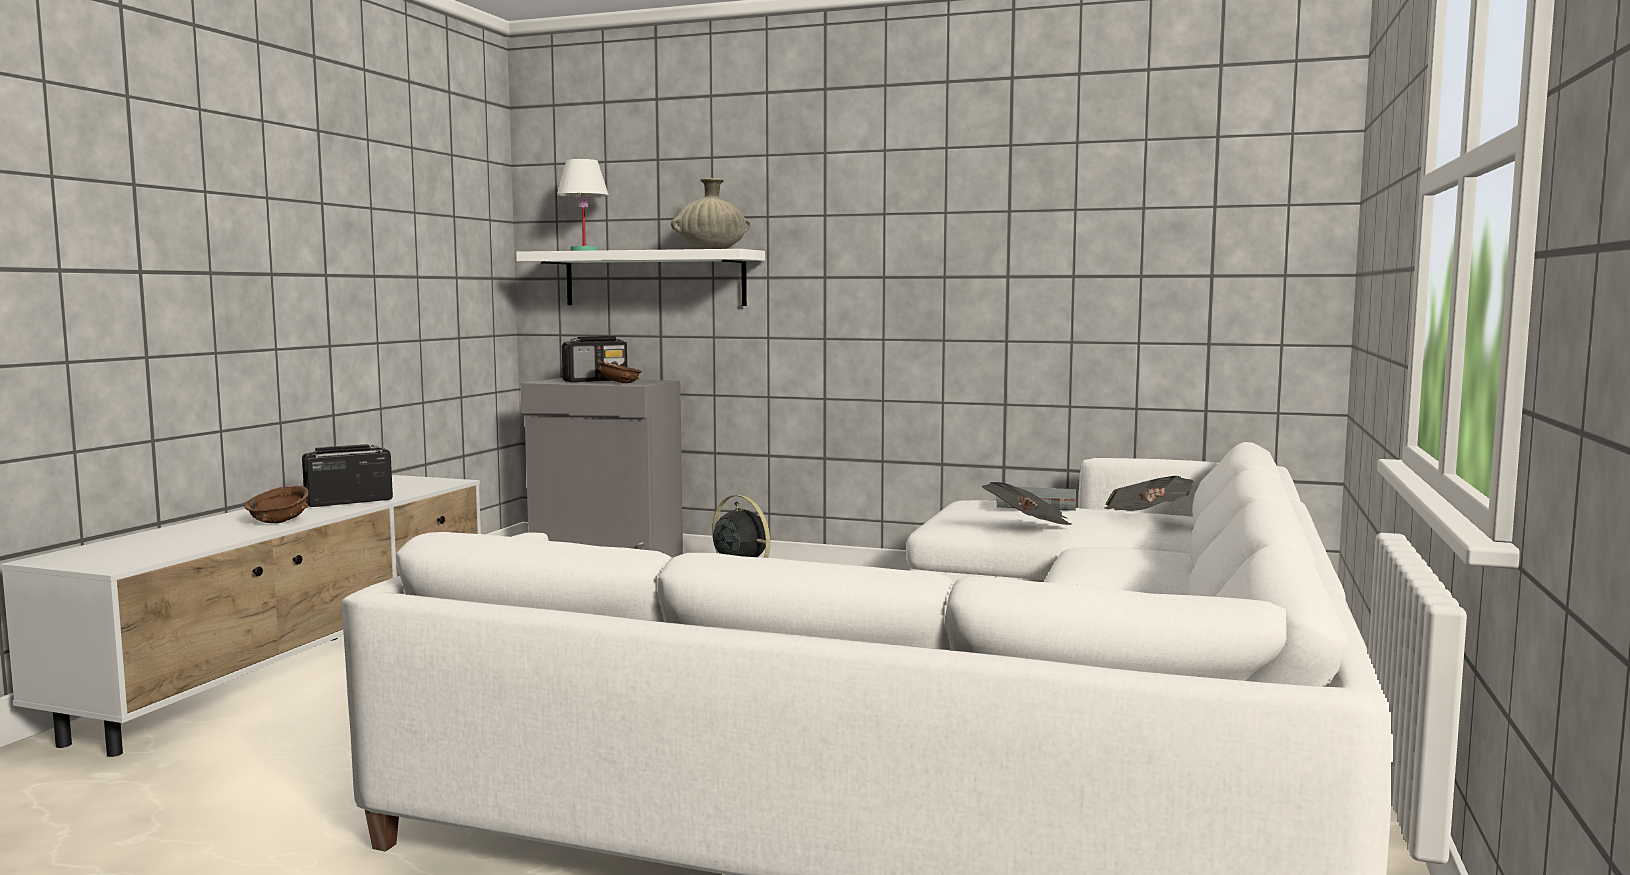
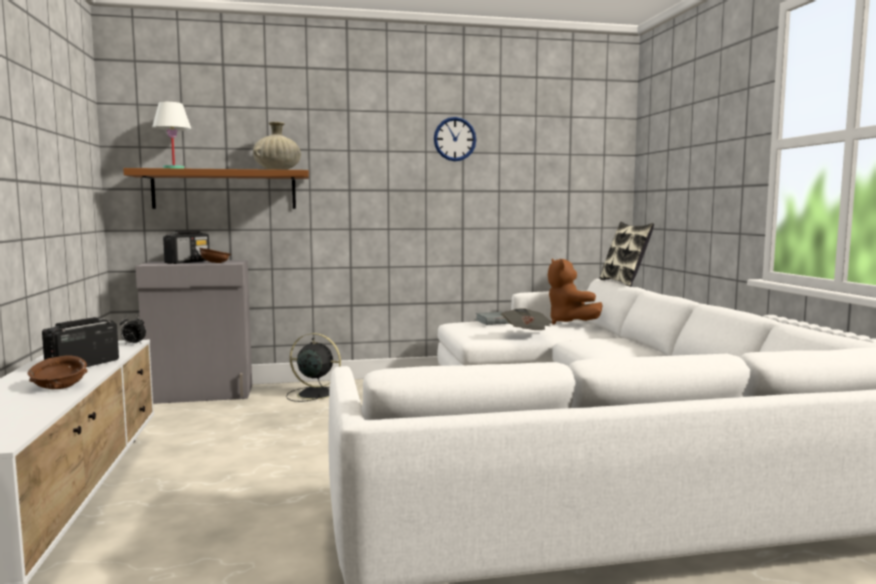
camera: 30 degrees left, 0 degrees up
white shelf [516,249,765,306] -> brown shelf [123,168,309,209]
newspaper [1104,476,1194,511] -> brown plush toy [548,259,603,324]
none -> alarm clock [120,315,146,345]
none -> wall clock [434,117,476,161]
none -> pillow [600,222,654,287]

